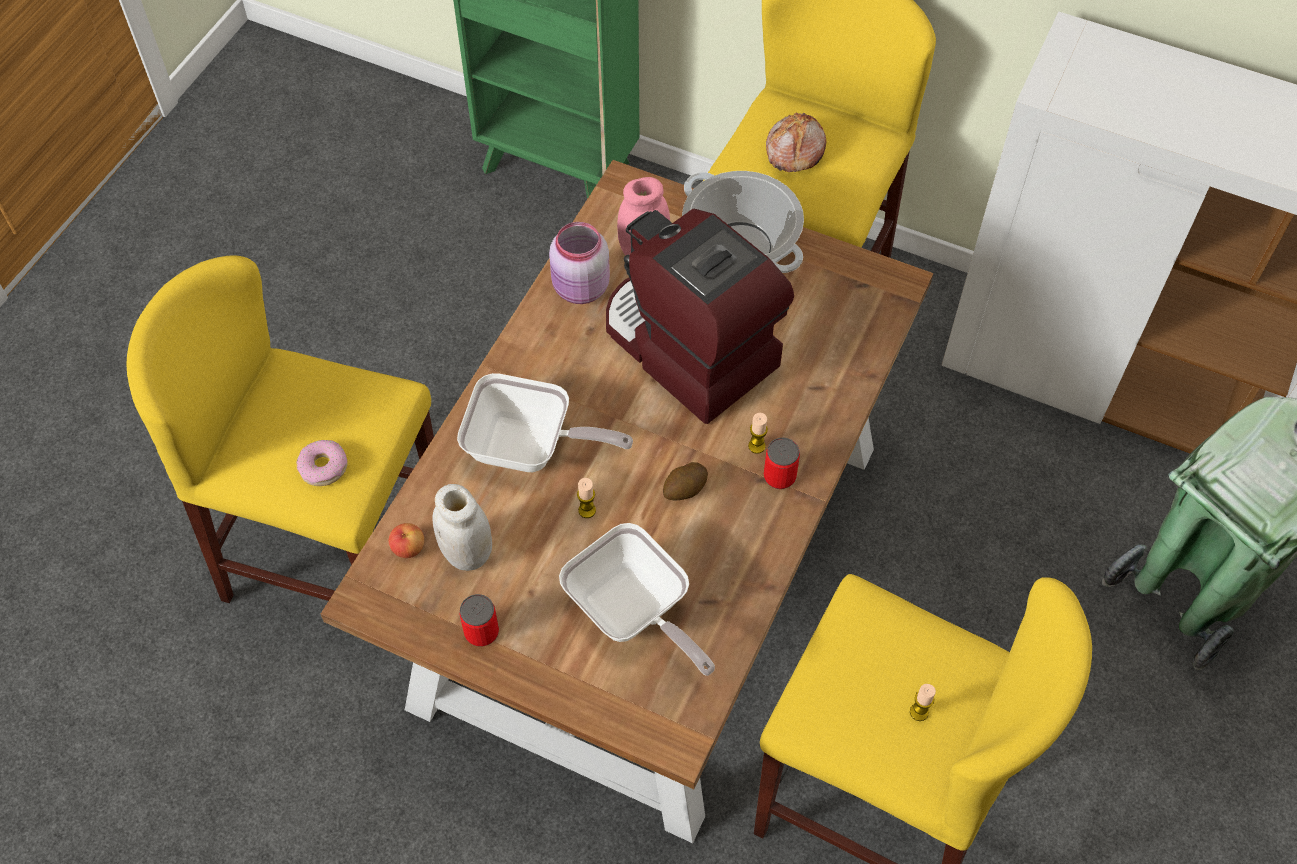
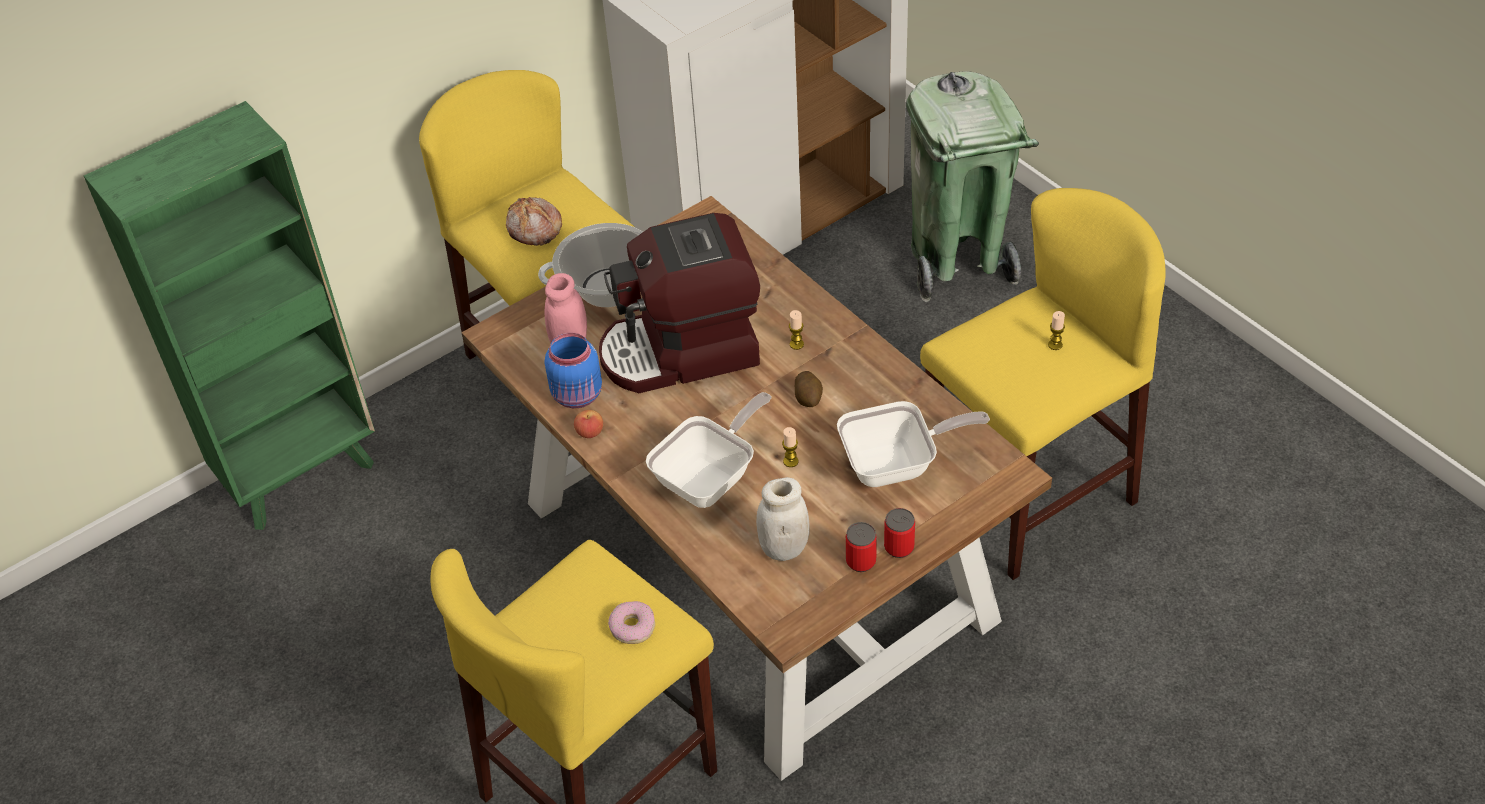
camera: 60 degrees left, 10 degrees down
apple [389,523,424,558] -> apple moved to [574,410,603,438]
pink jar [549,222,610,304] -> blue jar [544,333,602,408]
can [764,438,800,489] -> can moved to [884,508,915,558]

